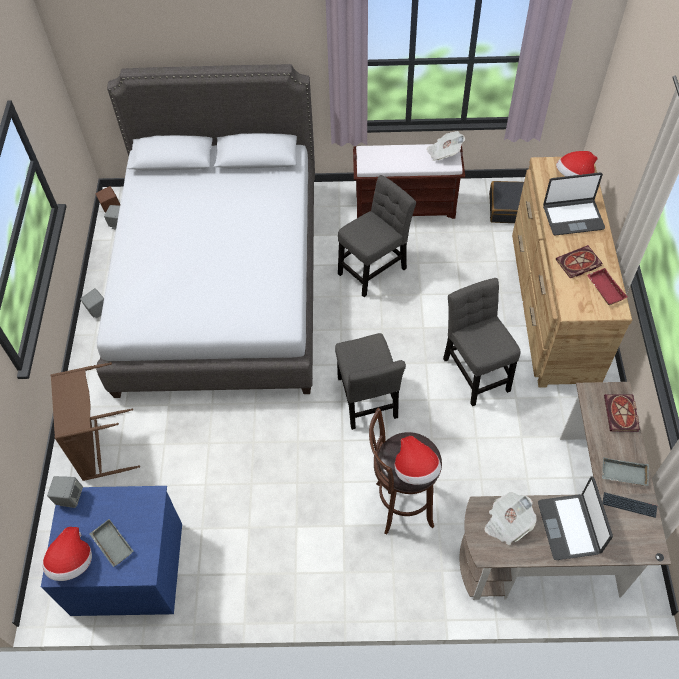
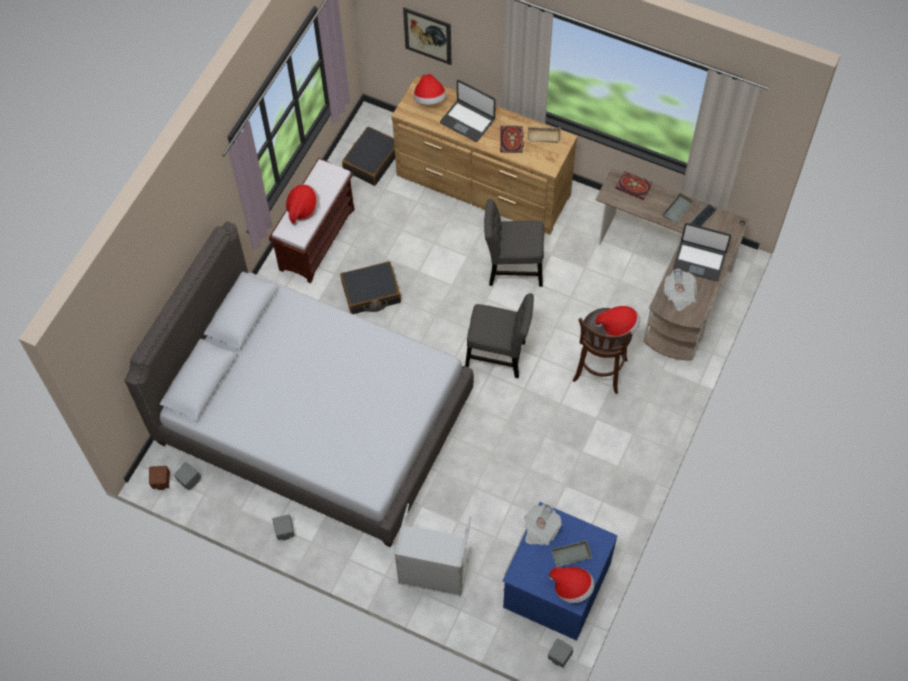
camera: 65 degrees left, 5 degrees up
grey speaker [47,476,83,508] -> grey speaker moved to [548,639,573,668]
brown laundry basket [51,362,140,481] -> grey laundry basket [394,504,472,597]
grey chair [338,175,416,297] -> black suitcase [340,261,401,314]
newspaper [427,131,465,161] -> newspaper moved to [524,504,561,546]
laptop [543,173,605,235] -> laptop turned 105 degrees clockwise [440,80,496,142]
red tray [587,268,627,305] -> beige tray [527,127,561,143]
none -> hat [286,184,319,225]
none -> picture [403,7,451,65]

